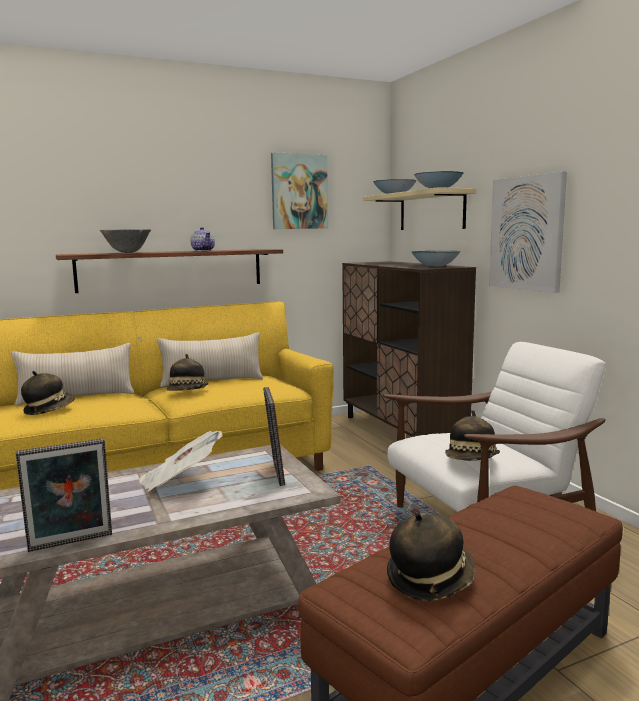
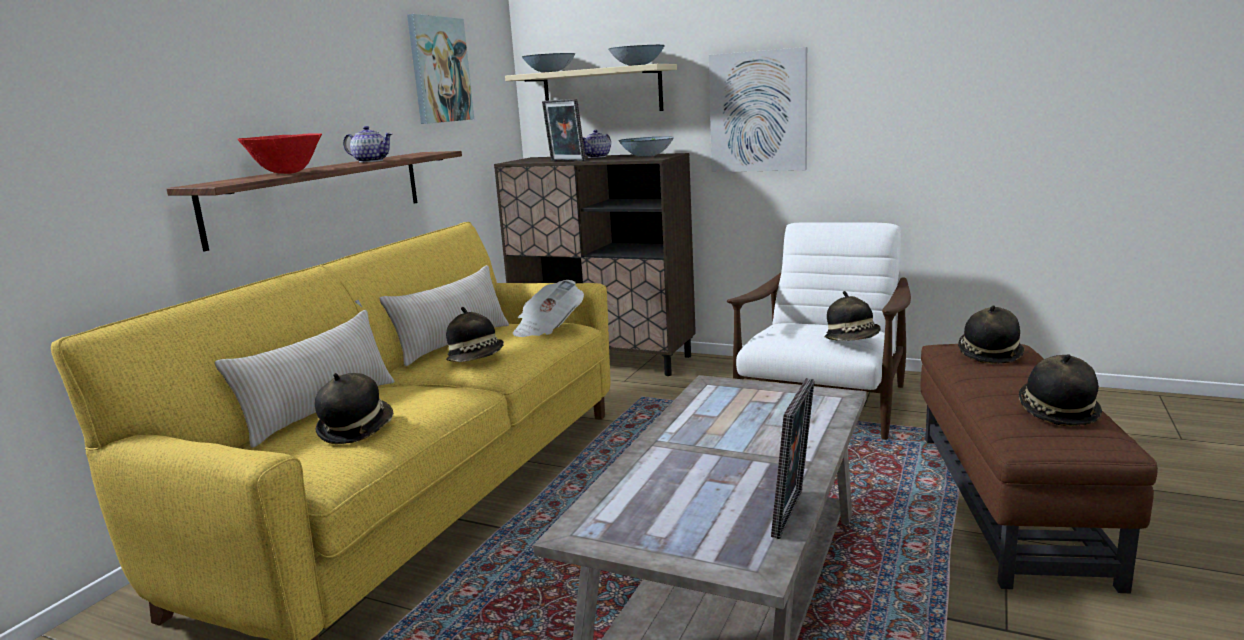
camera: 40 degrees left, 5 degrees up
grey bowl [100,229,151,253] -> red bowl [238,133,322,174]
newspaper [139,431,222,492] -> newspaper moved to [513,280,584,337]
picture frame [263,387,285,486] -> picture frame moved to [542,99,586,161]
none -> teapot [583,130,611,158]
none -> hat [958,305,1025,364]

